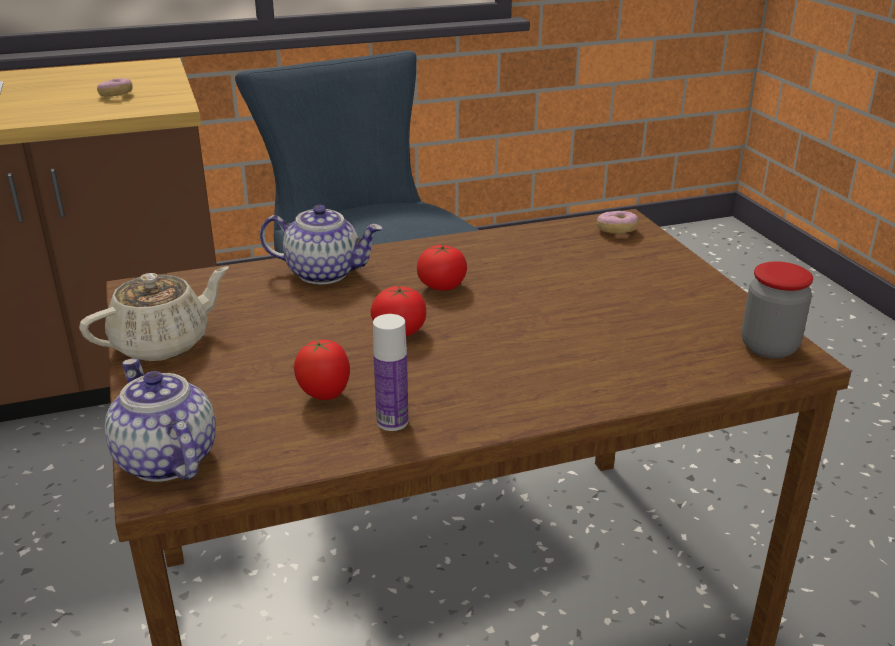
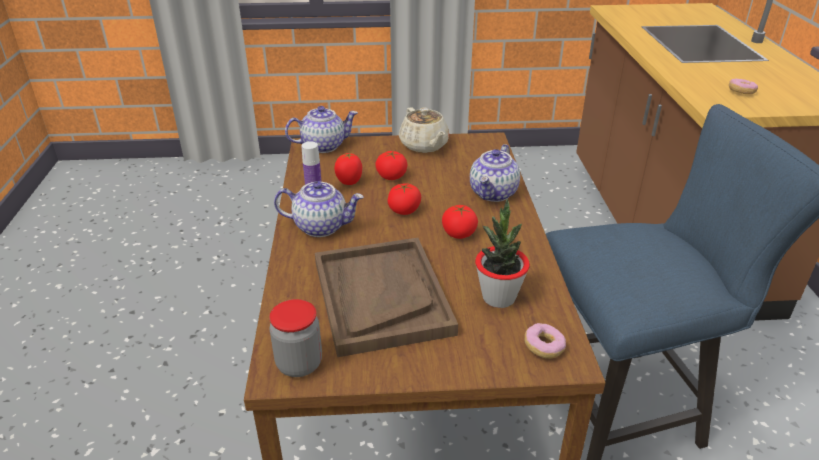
camera: 105 degrees right, 5 degrees up
none -> teapot [274,181,364,237]
none -> brown tray [315,238,458,357]
none -> tomato [376,151,407,180]
none -> potted plant [475,199,530,308]

